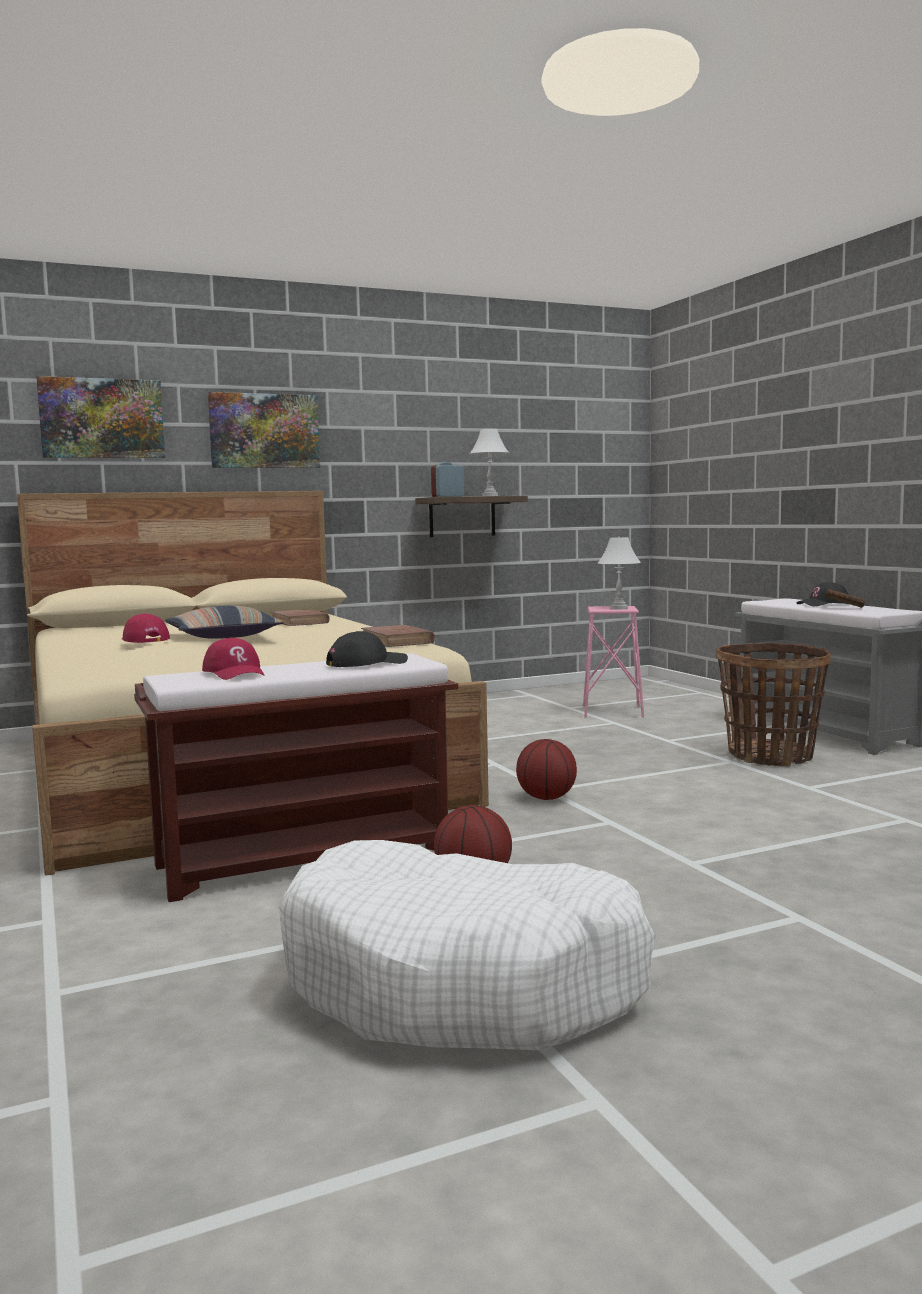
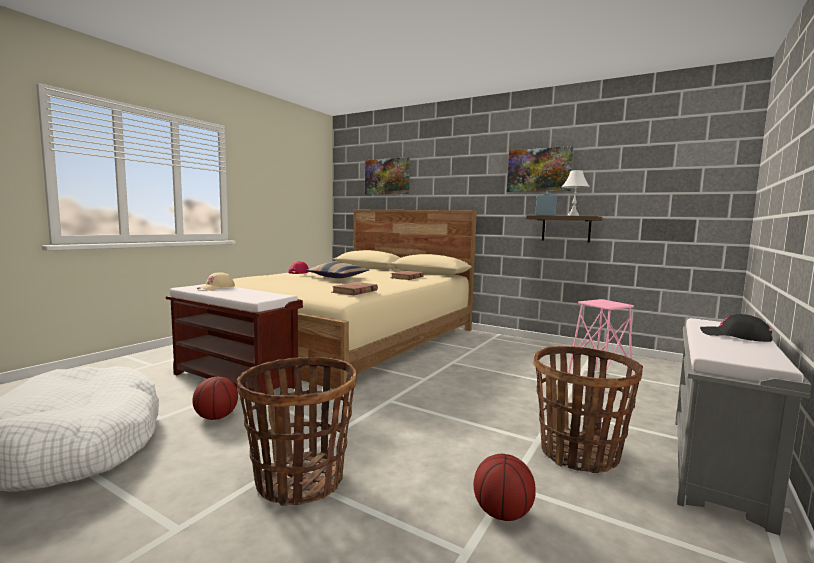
camera: 55 degrees right, 0 degrees up
red cap [202,638,264,680] -> beige cap [197,272,235,291]
picture [208,392,320,468] -> picture moved to [507,146,574,192]
black cap [326,631,408,668] -> none
basketball [516,739,577,800] -> basketball moved to [474,454,536,521]
white table lamp [597,537,641,609] -> none
brown book [825,589,866,608] -> none
none -> basket [237,357,357,505]

